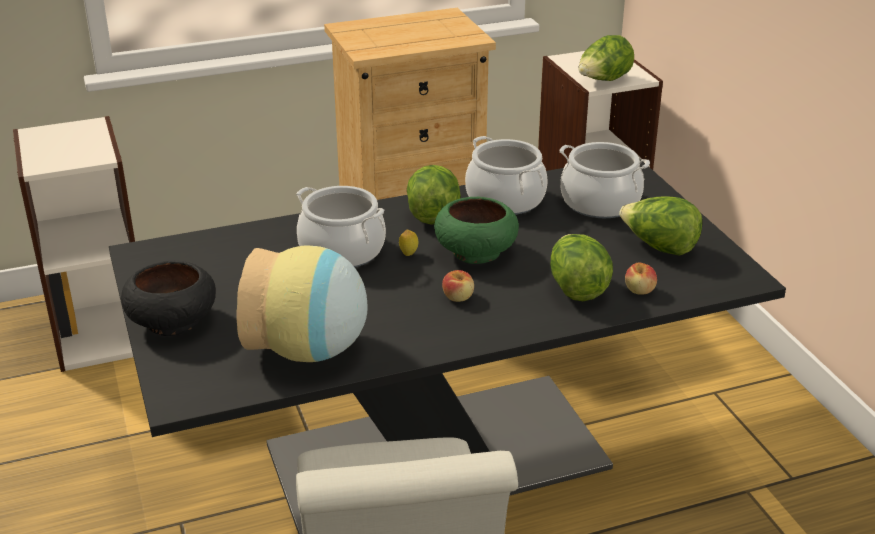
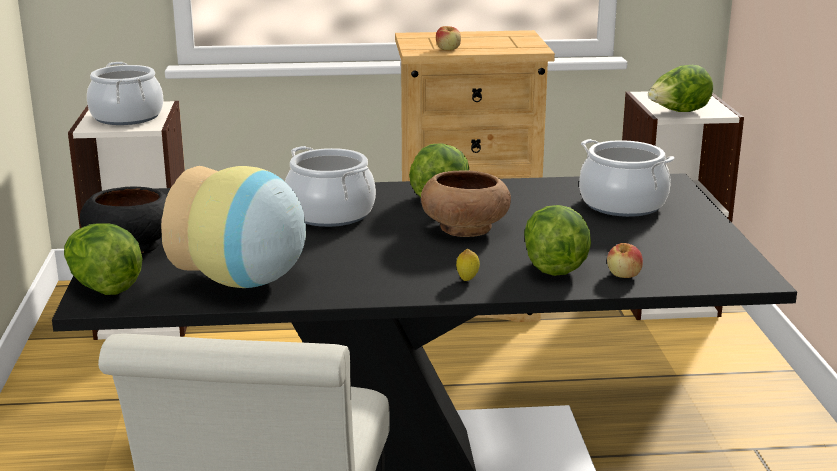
camera: 15 degrees right, 10 degrees down
lemon [399,230,418,256] -> lemon moved to [456,249,480,281]
green bowl [434,197,519,264] -> brown bowl [421,170,511,237]
apple [442,270,474,302] -> apple moved to [436,26,461,50]
cooking pot [465,136,548,215] -> cooking pot moved to [87,62,163,125]
lettuce [619,197,702,255] -> lettuce moved to [64,223,142,295]

